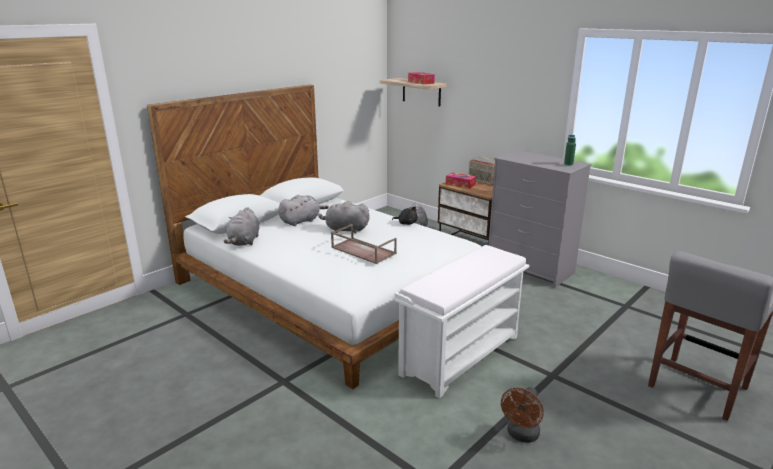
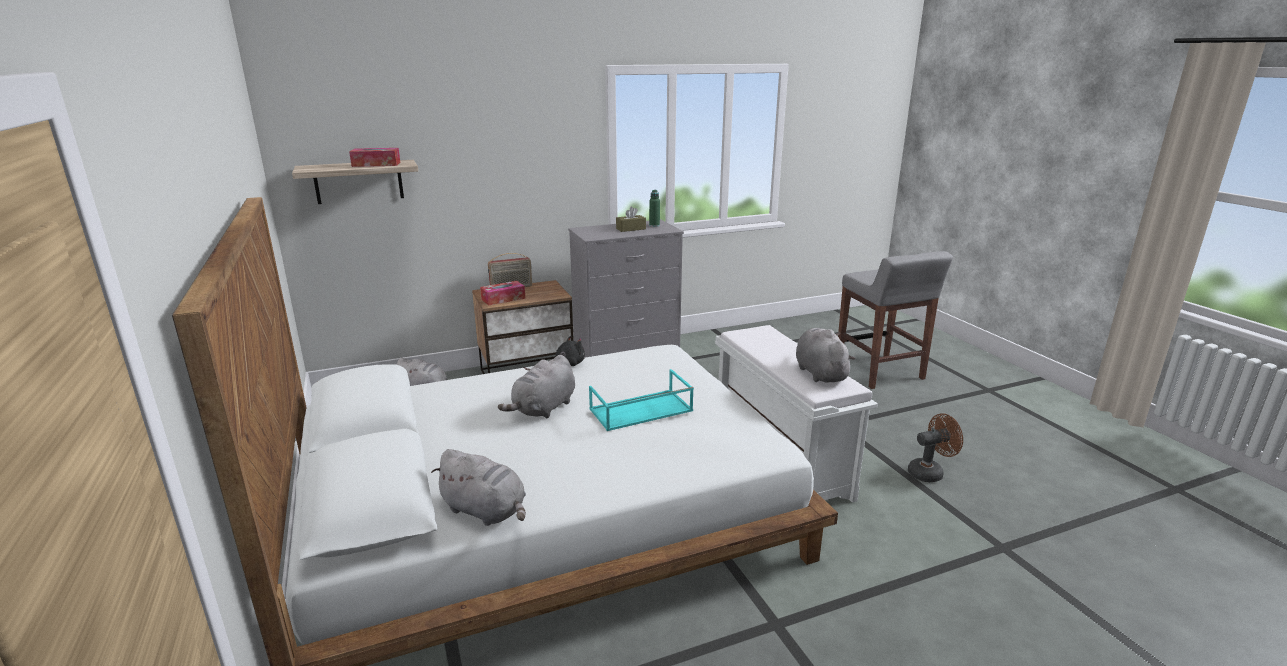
camera: 65 degrees left, 0 degrees up
grey plush toy [278,195,329,226] -> grey plush toy moved to [796,328,856,383]
brown tray [331,224,397,264] -> turquoise tray [589,369,694,431]
brown fan [501,387,544,443] -> brown fan turned 75 degrees counterclockwise [908,413,963,482]
none -> brown tissue box [616,207,646,232]

